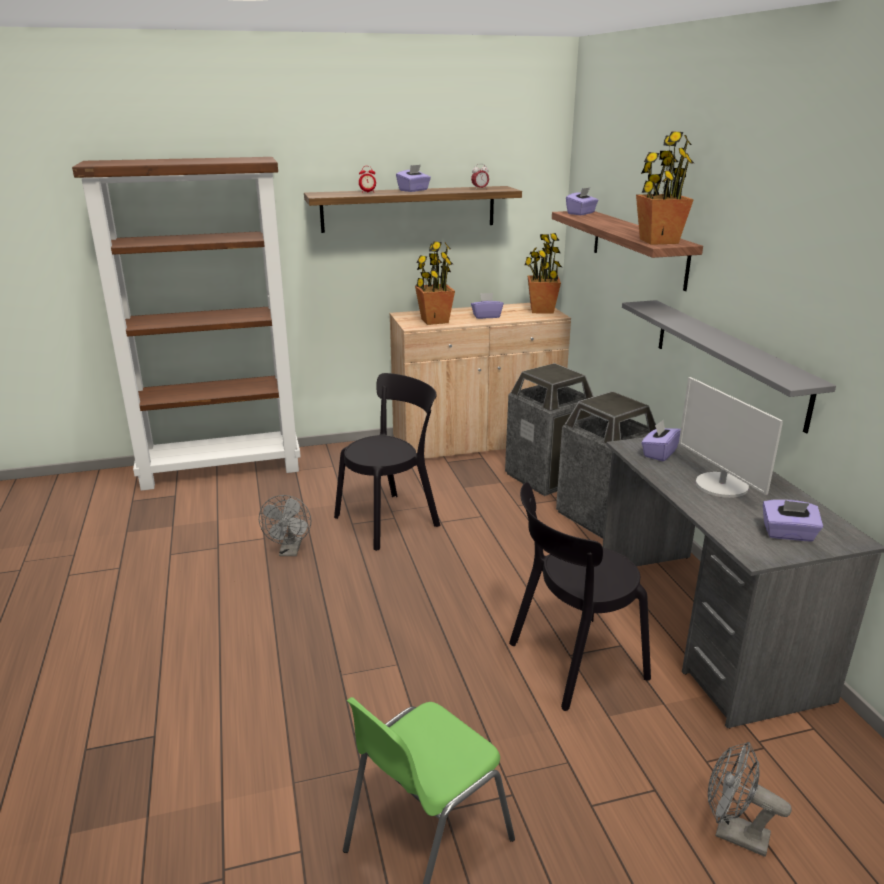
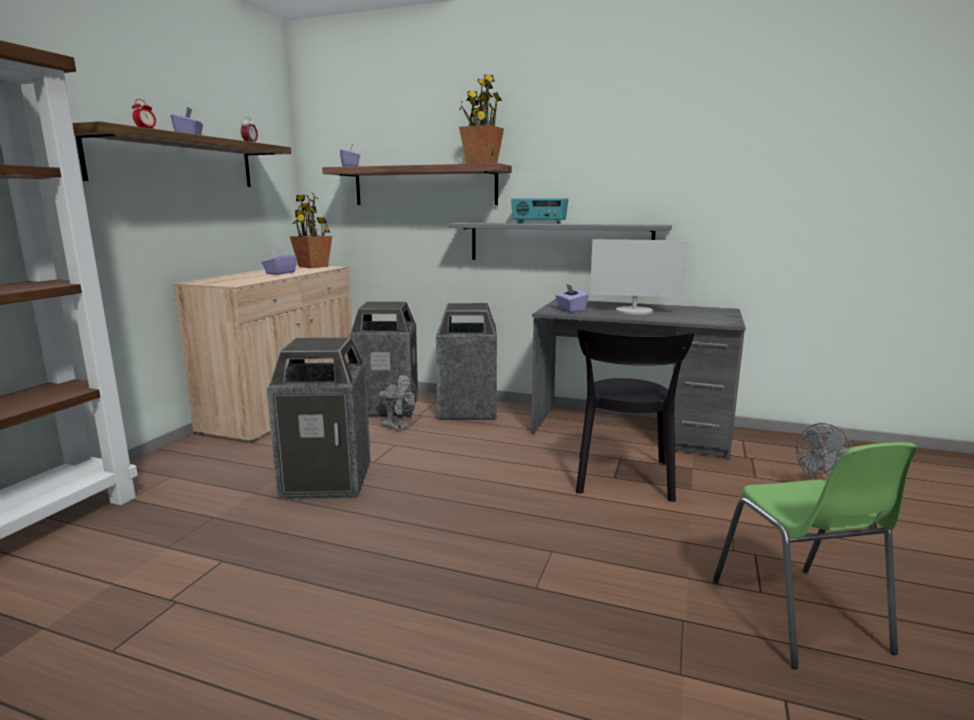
camera: 55 degrees left, 10 degrees down
grey fan [259,495,311,556] -> grey fan moved to [379,373,417,431]
black chair [334,373,440,551] -> trash can [267,337,371,499]
potted plant [415,241,455,325] -> none
purple tissue box [763,499,823,541] -> none
none -> radio [511,198,568,224]

